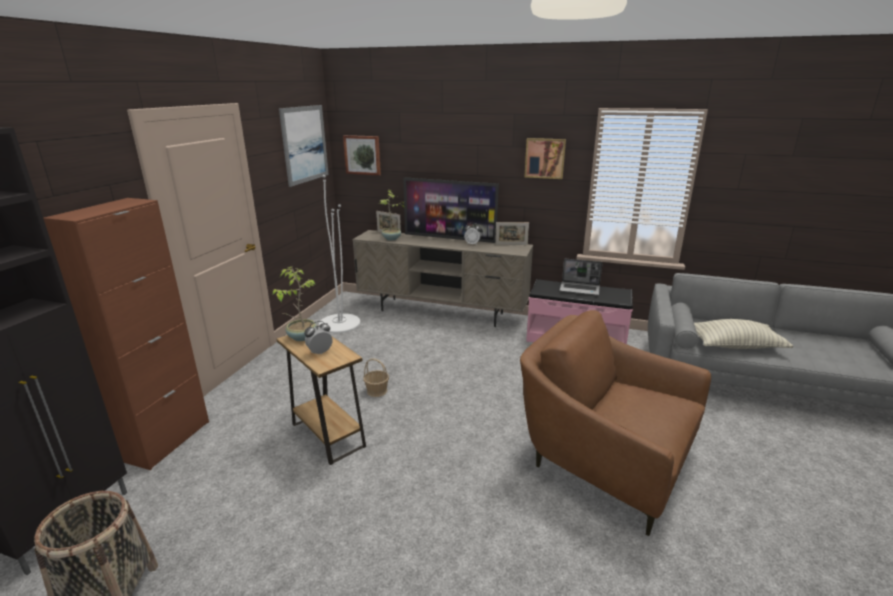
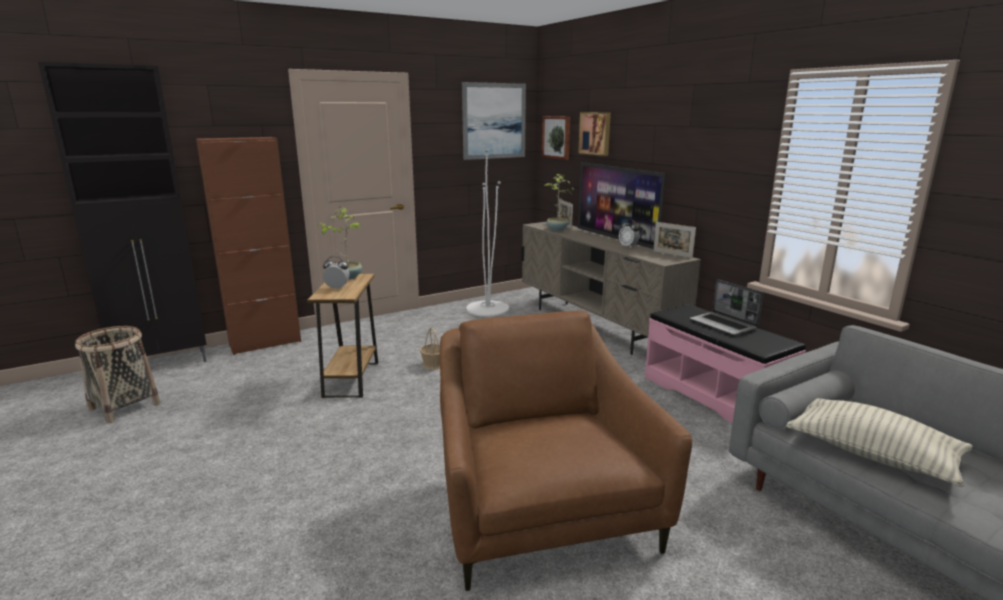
camera: 40 degrees right, 5 degrees down
picture [524,138,566,179] -> picture moved to [578,112,611,156]

